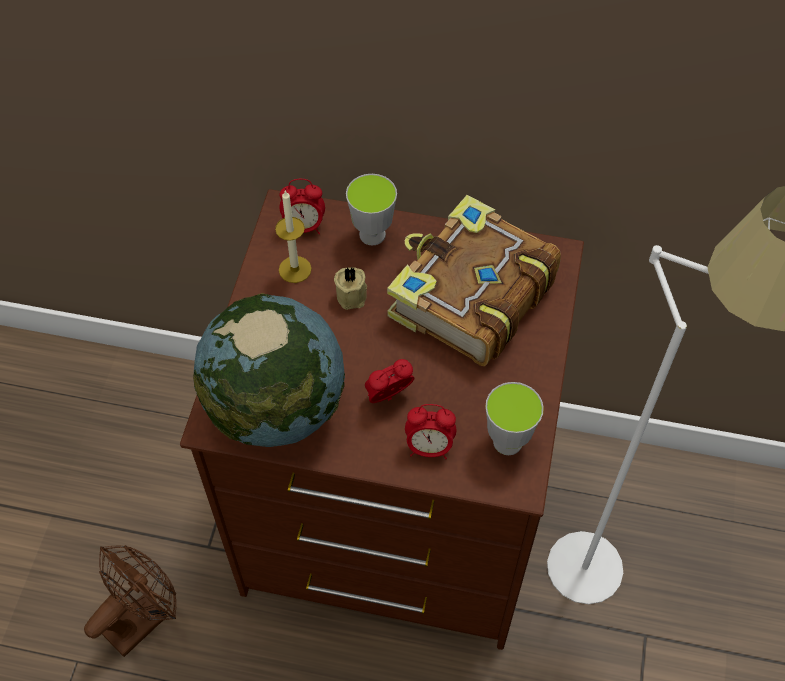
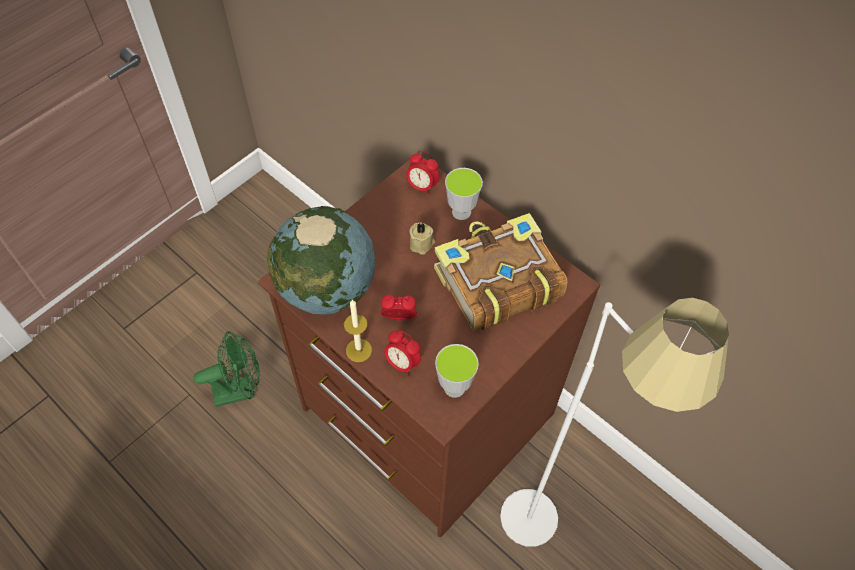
camera: 30 degrees right, 0 degrees up
brown fan [84,545,176,657] -> green fan [193,331,260,407]
candle [275,191,312,283] -> candle moved to [344,299,372,362]

